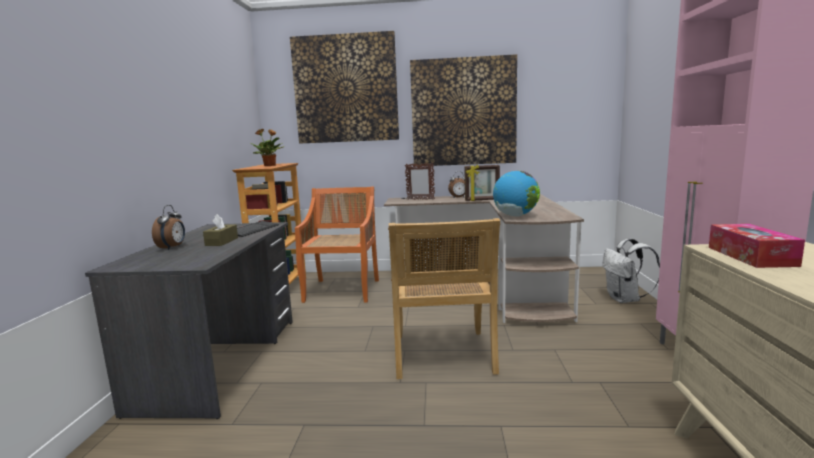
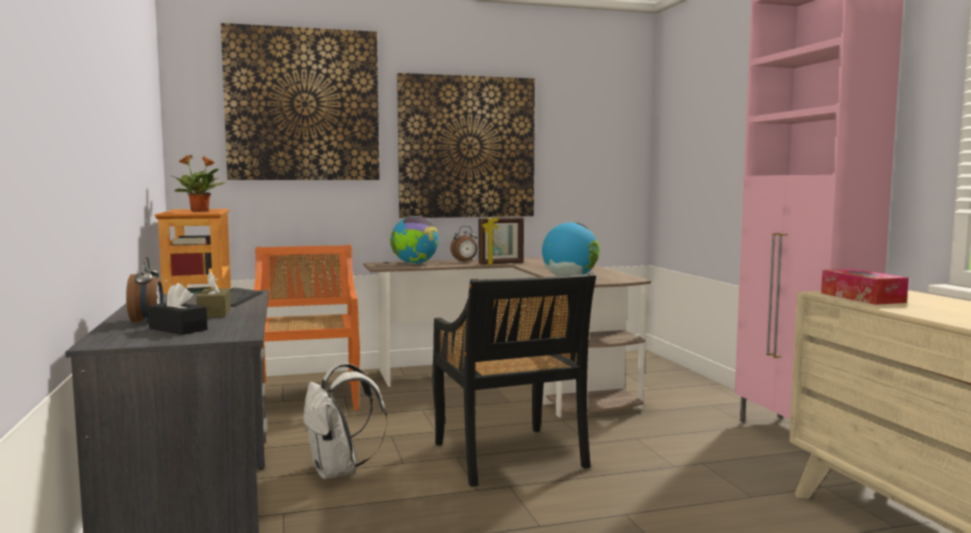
camera: 20 degrees left, 5 degrees down
beige chair [388,218,500,379] -> black chair [432,273,596,487]
picture frame [405,163,435,200] -> globe [390,216,439,264]
white backpack [602,239,660,303] -> white backpack moved to [303,363,387,480]
none -> black tissue box [148,283,207,335]

